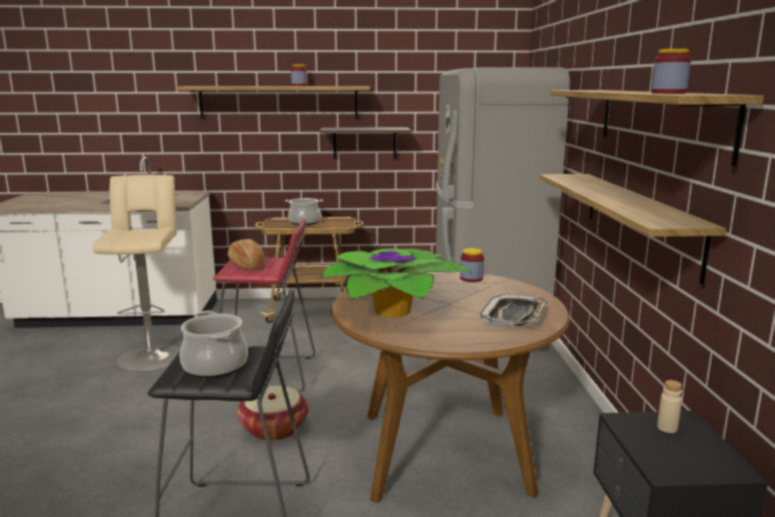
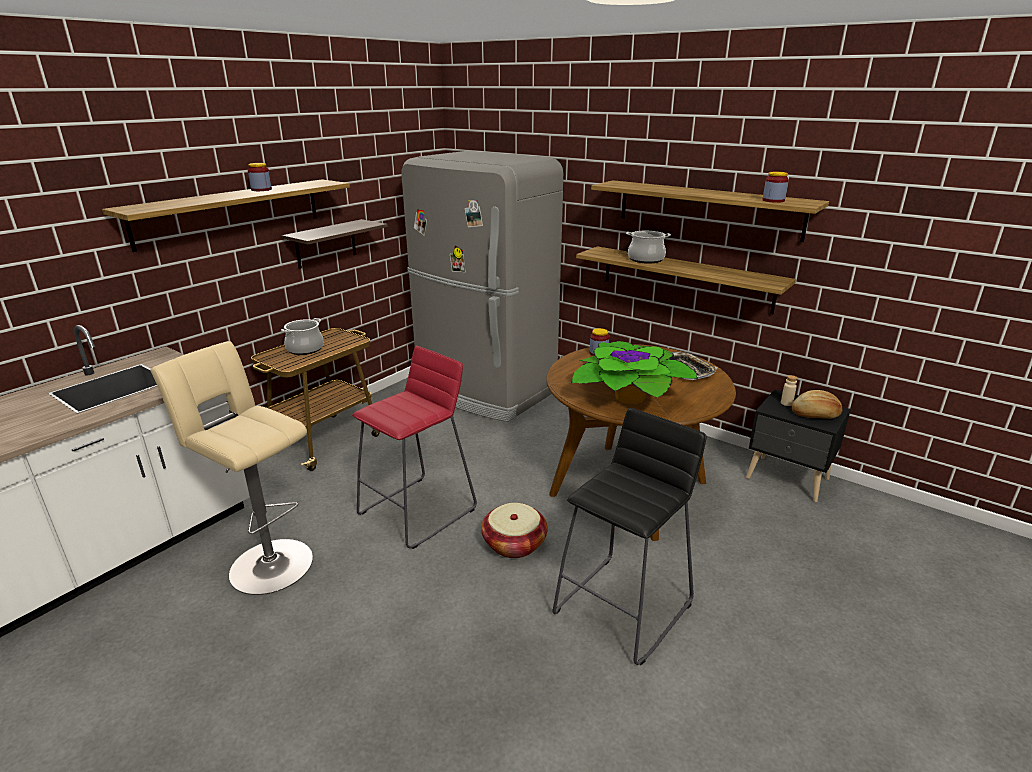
camera: 50 degrees left, 10 degrees up
cooking pot [179,310,248,378] -> cooking pot moved to [626,231,671,264]
bread [228,239,265,270] -> bread moved to [792,390,842,419]

